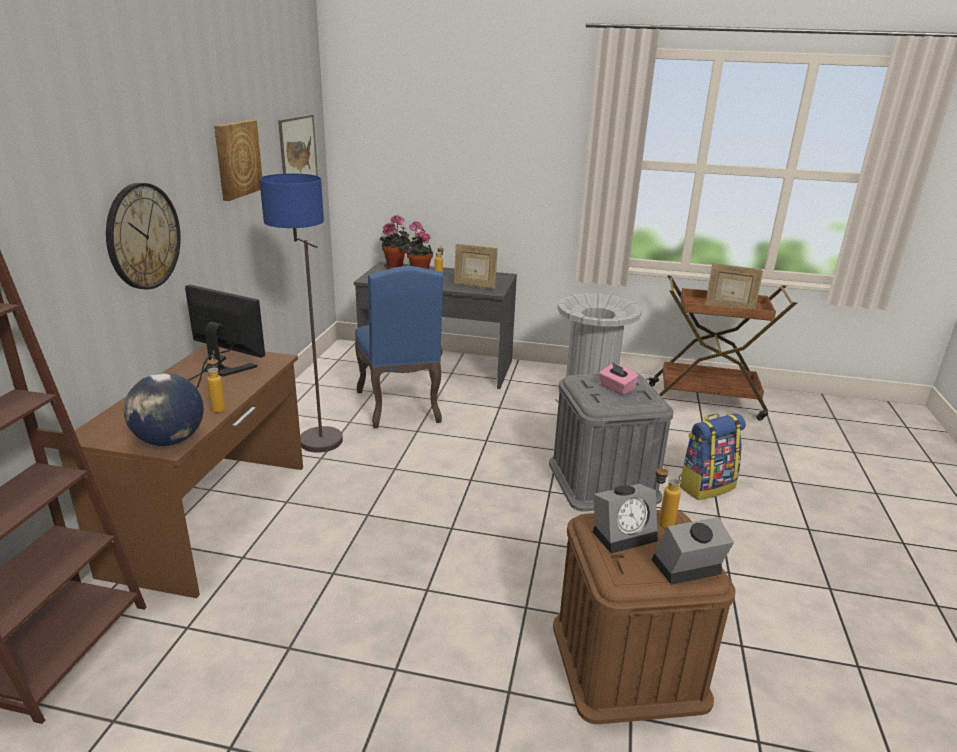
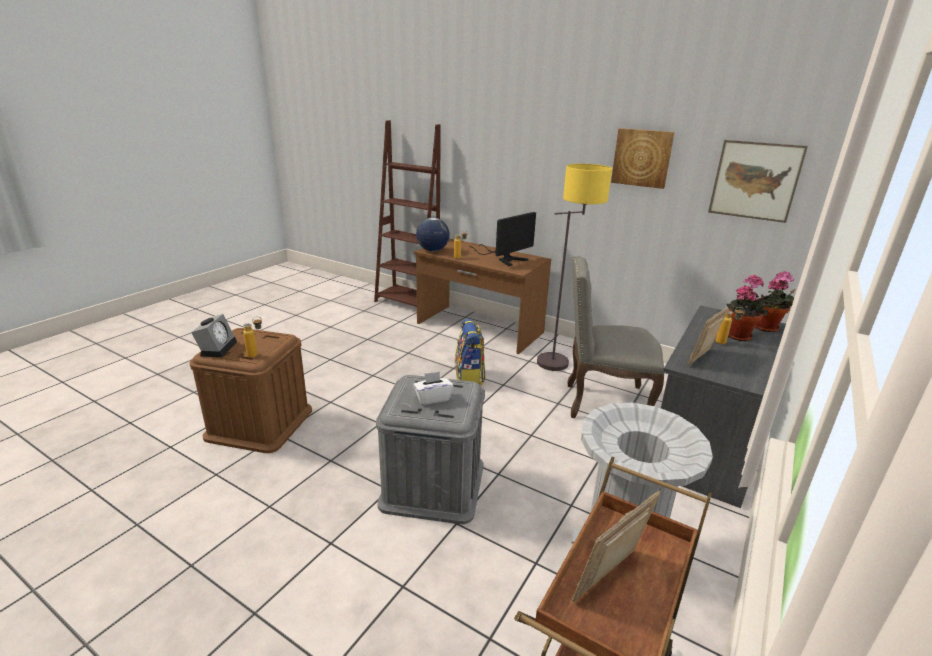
camera: 110 degrees right, 0 degrees up
wall clock [106,183,181,289] -> none
blue floor lamp [260,173,343,453] -> yellow floor lamp [537,164,612,371]
blue chair [355,266,443,428] -> grey chair [568,256,665,418]
alarm clock [592,484,658,554] -> none
pink tissue box [599,362,639,395] -> white tissue box [413,372,453,405]
backpack [679,413,746,500] -> backpack moved to [455,319,486,386]

